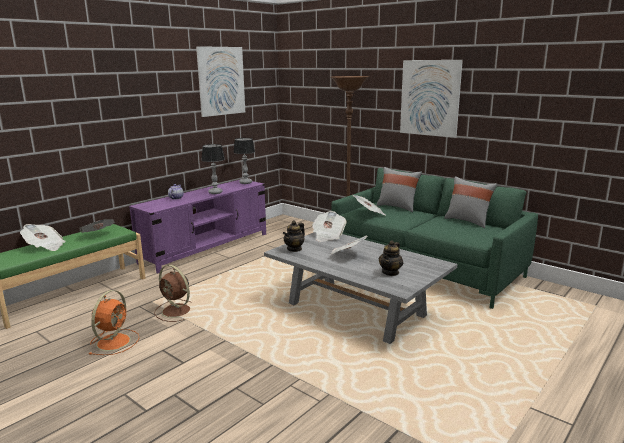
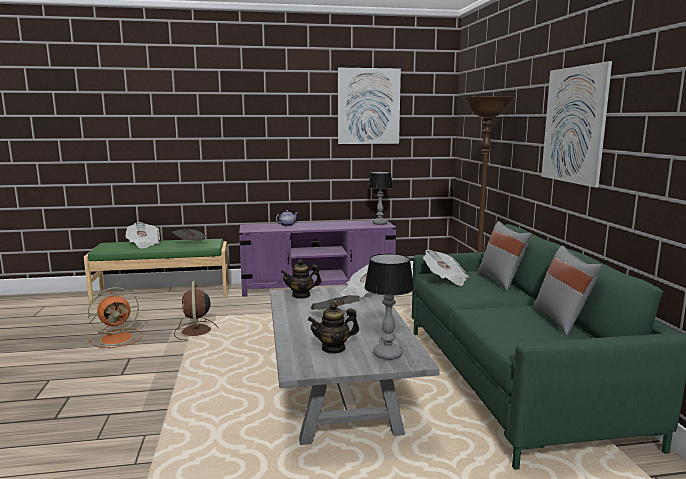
camera: 40 degrees right, 5 degrees down
table lamp [201,144,225,194] -> table lamp moved to [364,254,414,360]

